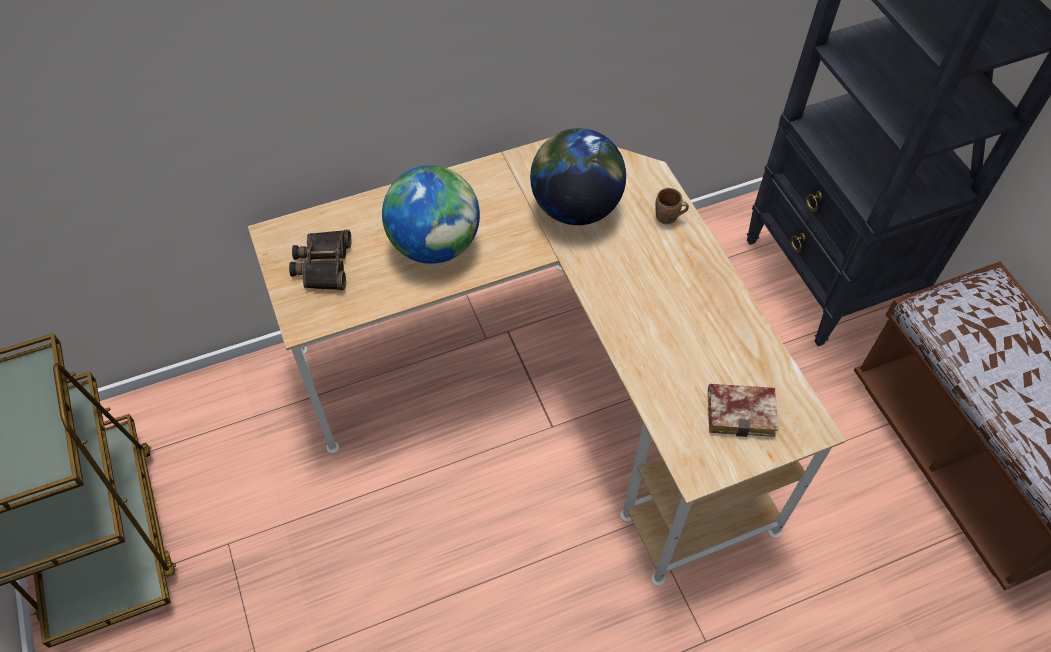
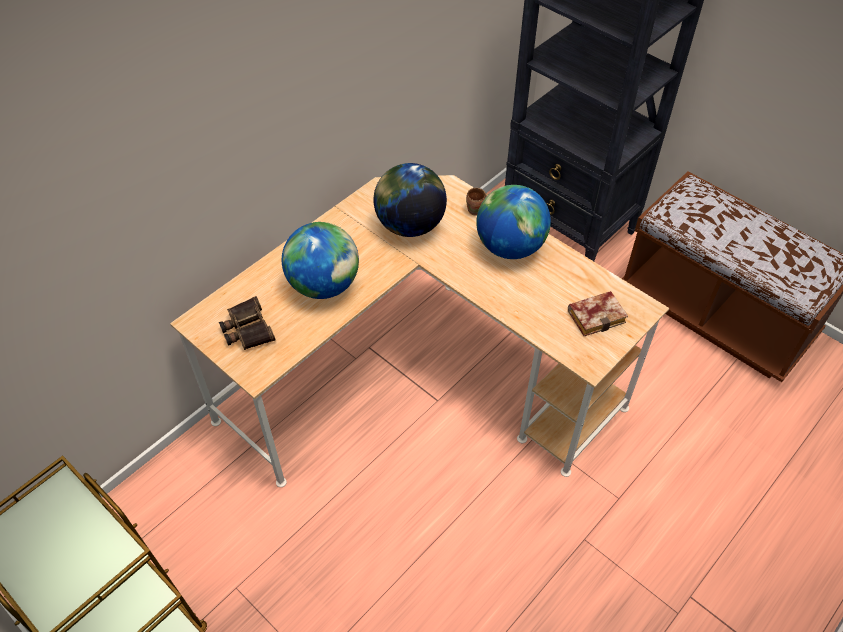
camera: 25 degrees left, 5 degrees down
none -> globe [476,185,551,259]

